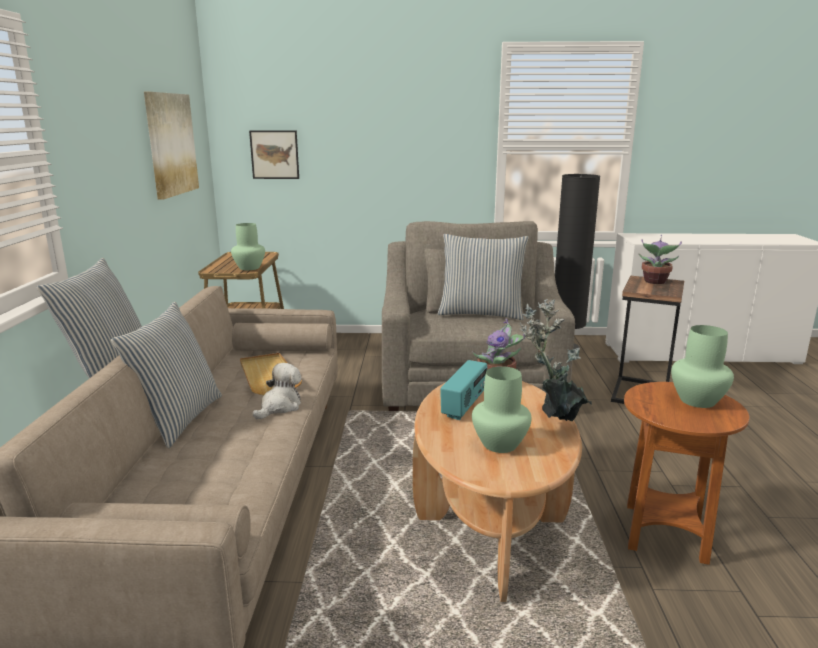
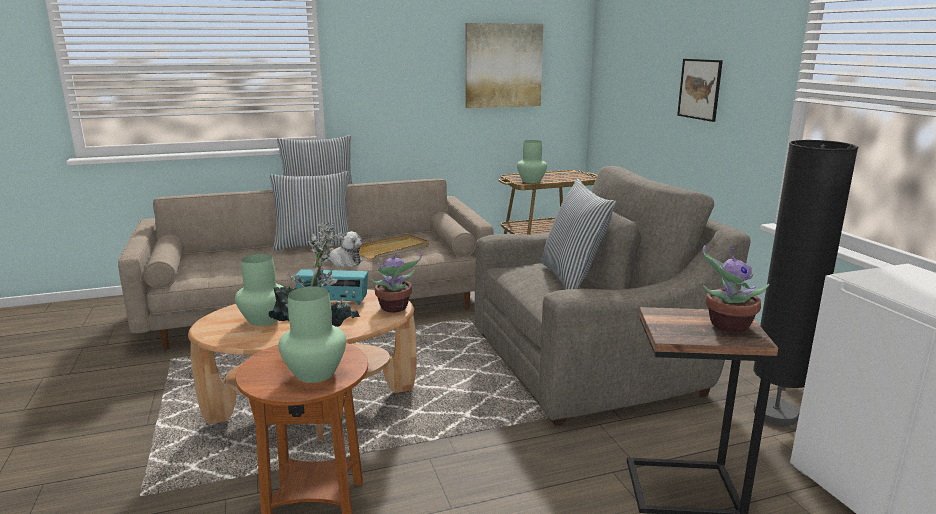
camera: 70 degrees right, 0 degrees up
picture [249,131,299,179] -> picture moved to [677,59,723,122]

